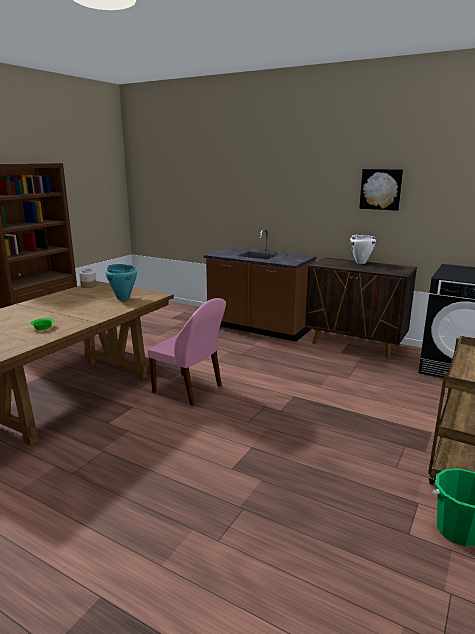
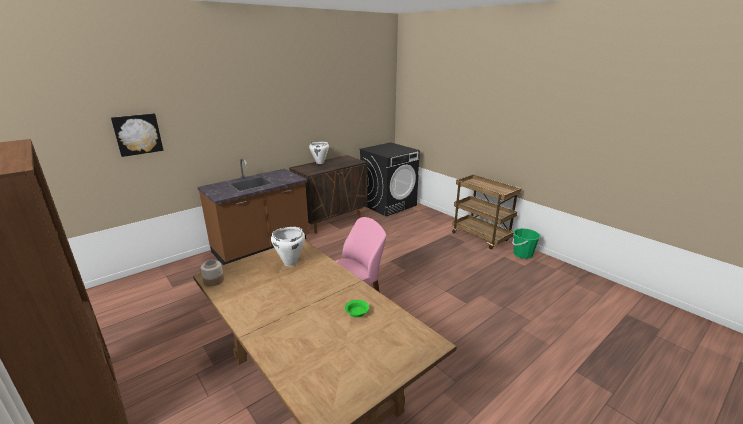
camera: 70 degrees left, 5 degrees up
turquoise cooking pot [106,264,137,300] -> white cooking pot [271,227,305,266]
picture [359,169,403,211] -> picture moved to [111,113,163,157]

